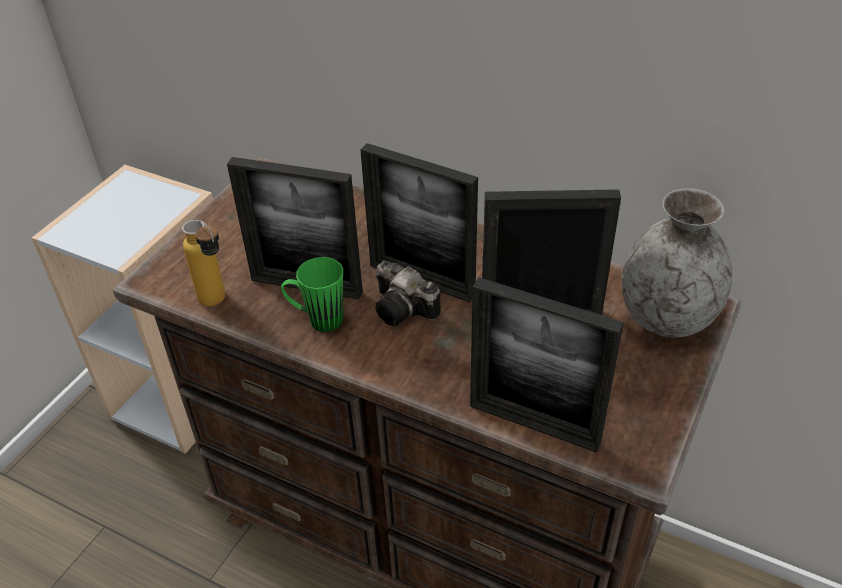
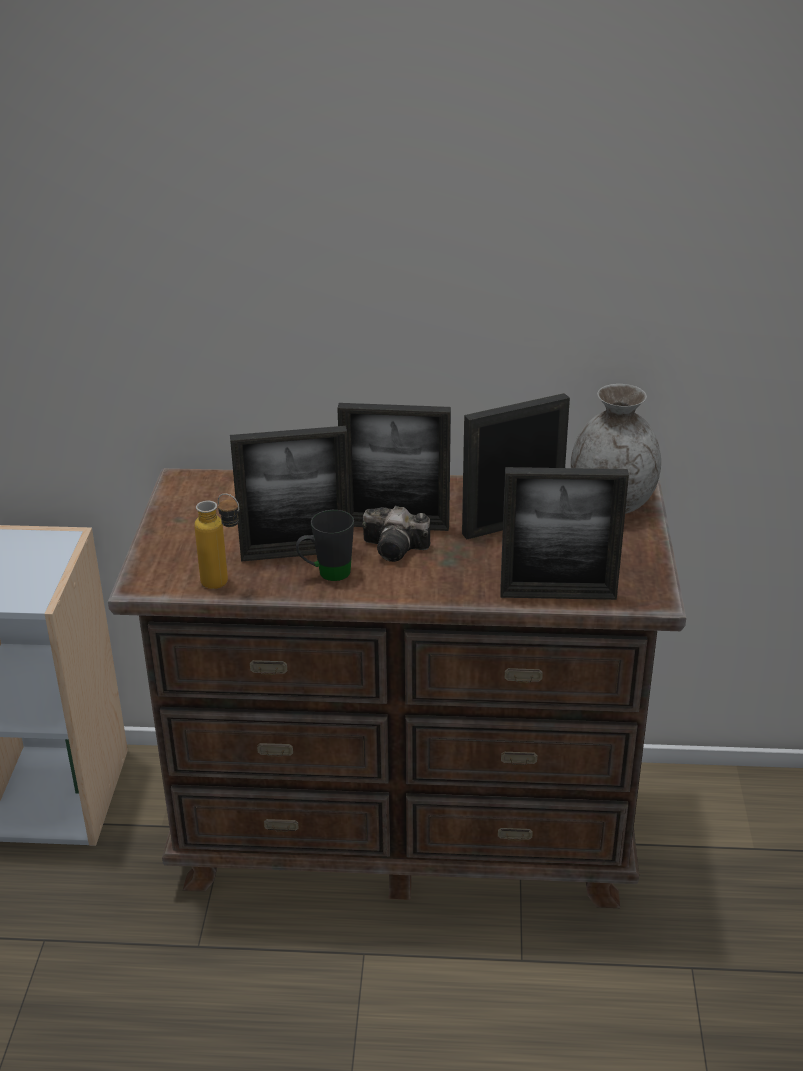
camera: 25 degrees left, 10 degrees down
green mug [281,257,343,332] -> black mug [296,510,354,581]

